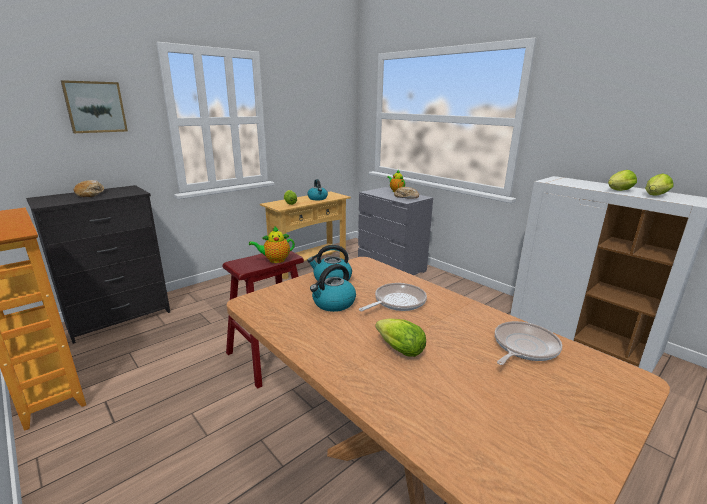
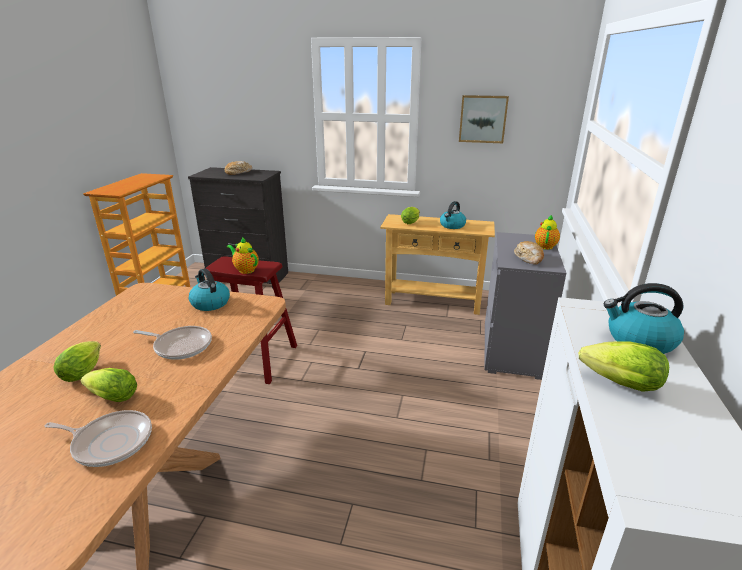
camera: 55 degrees right, 5 degrees up
picture [61,80,128,133] -> picture moved to [459,95,509,143]
kettle [310,264,356,312] -> kettle moved to [604,283,684,354]
lettuce [645,173,673,196] -> lettuce moved to [81,368,137,402]

